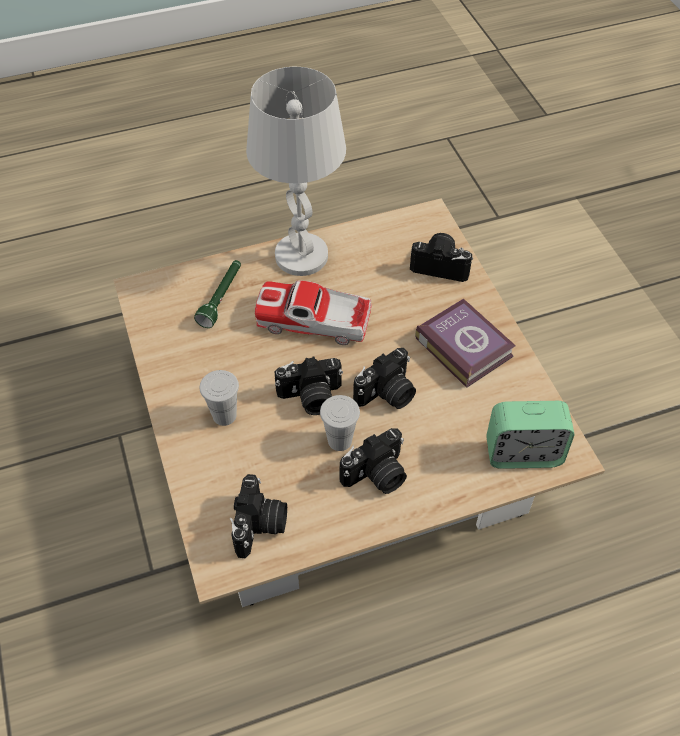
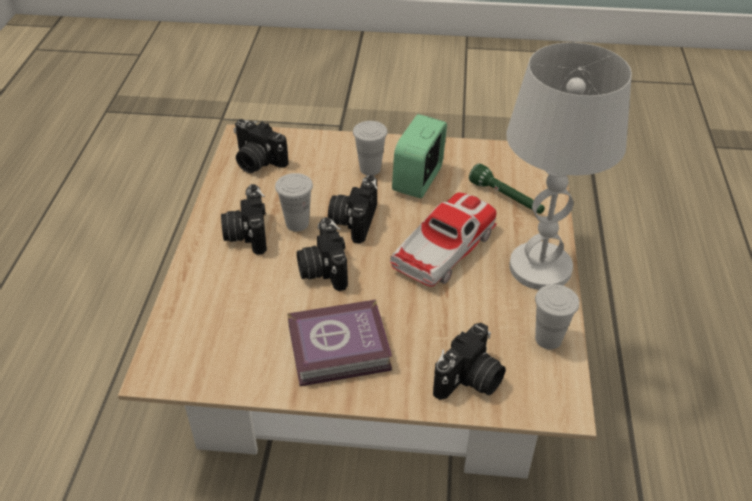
camera: 115 degrees right, 10 degrees down
alarm clock [486,401,575,469] -> alarm clock moved to [392,114,447,198]
none -> white cup [535,284,579,350]

